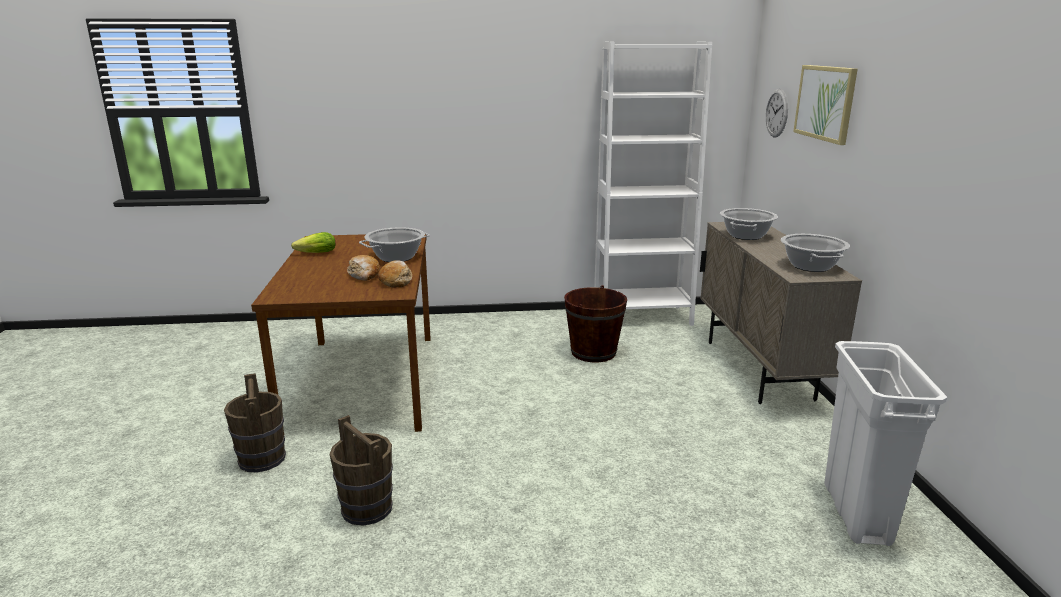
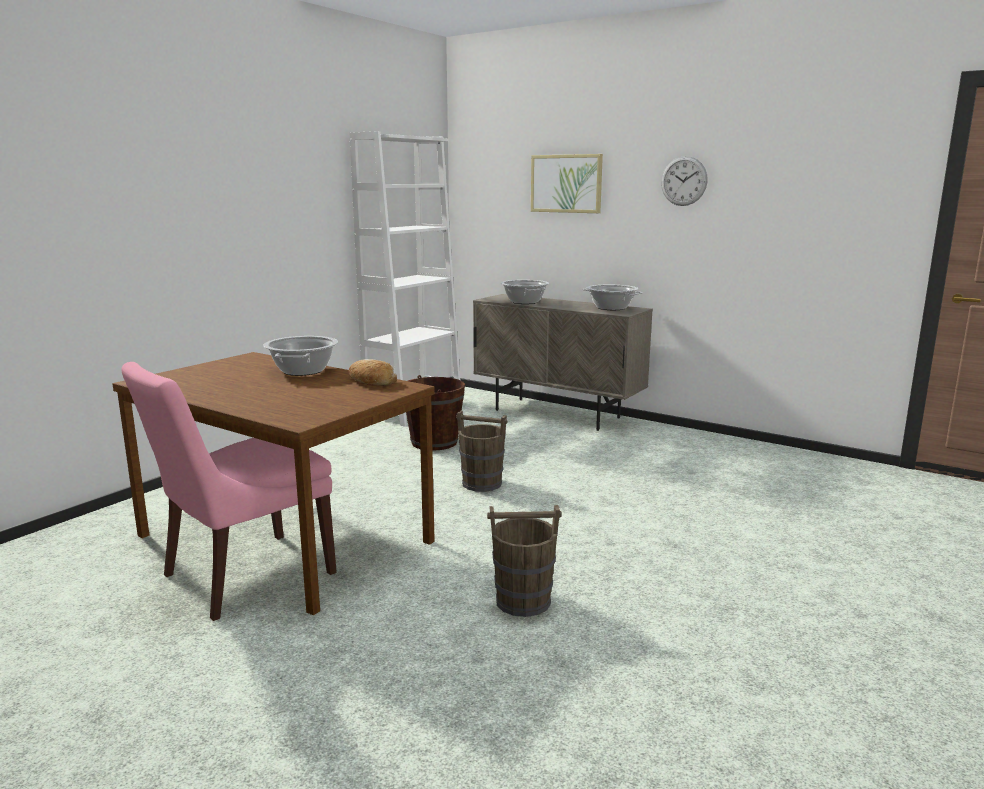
camera: 50 degrees left, 5 degrees down
brown bucket [224,373,286,472] -> brown bucket moved to [456,411,508,492]
lettuce [291,232,335,253] -> none
bread [347,255,380,281] -> none
wall clock [766,89,788,137] -> wall clock moved to [661,156,708,206]
white trash can [824,341,947,546] -> none
none -> pink chair [121,362,337,621]

